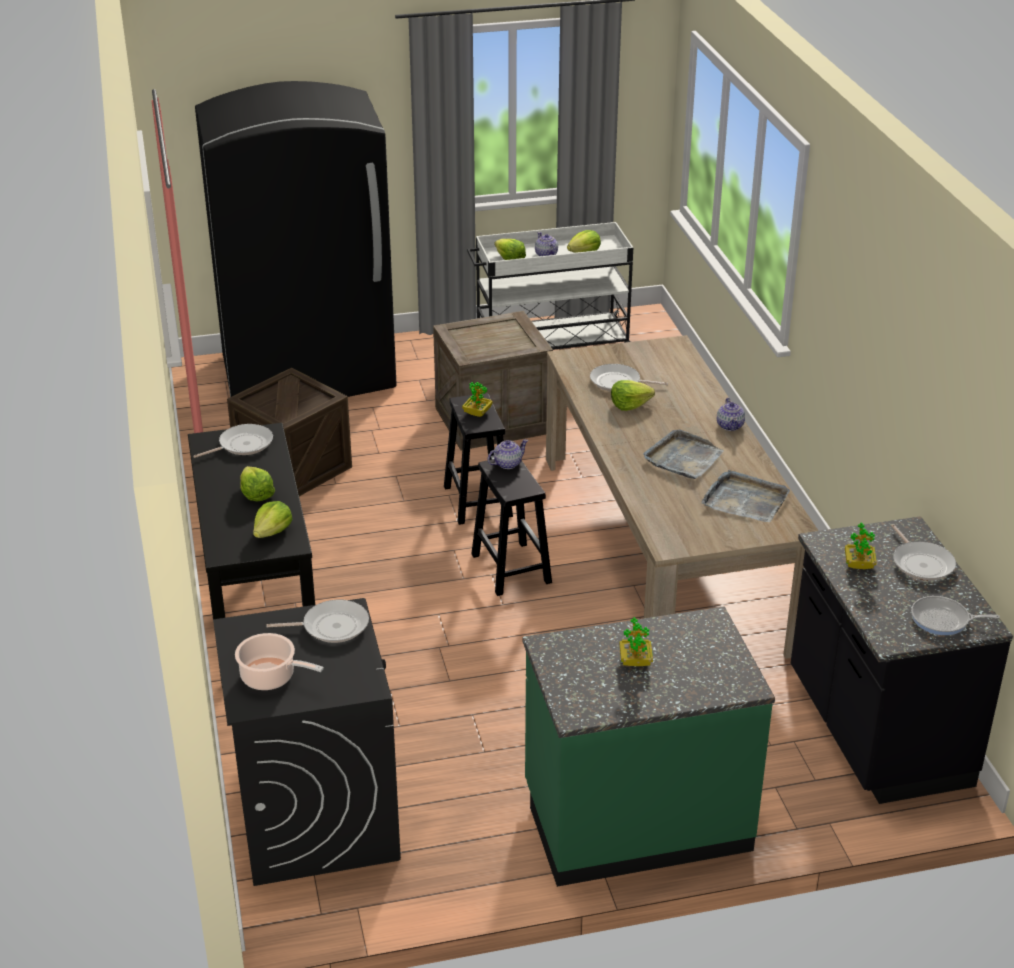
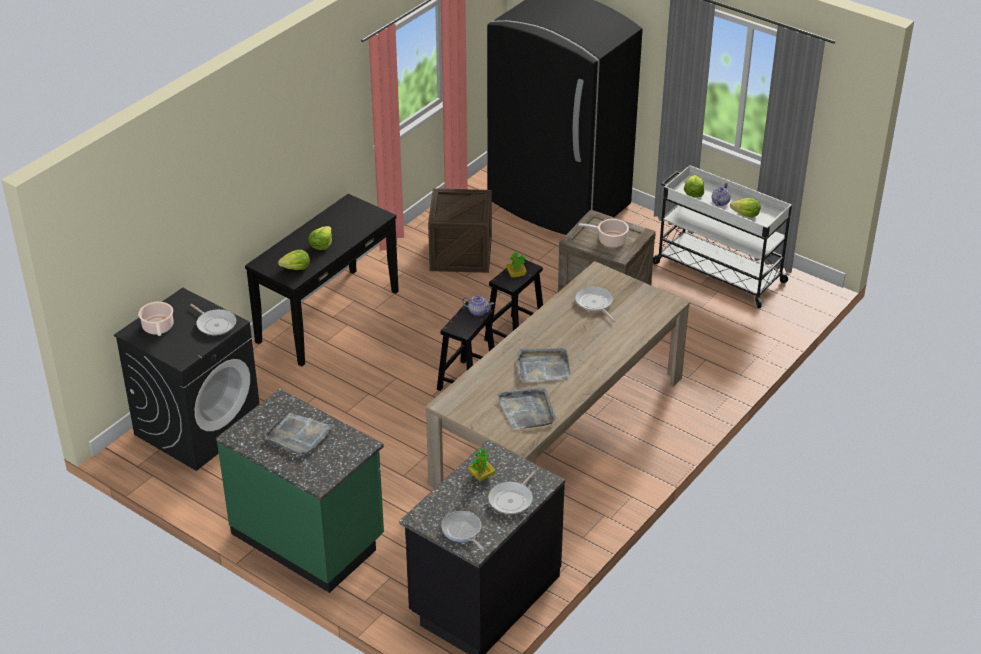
camera: 50 degrees right, 5 degrees up
frying pan [193,424,273,458] -> none
lettuce [611,380,655,411] -> none
potted plant [620,617,653,666] -> grey tray [264,413,335,454]
teapot [717,398,745,431] -> none
none -> cooking pot [579,219,629,247]

